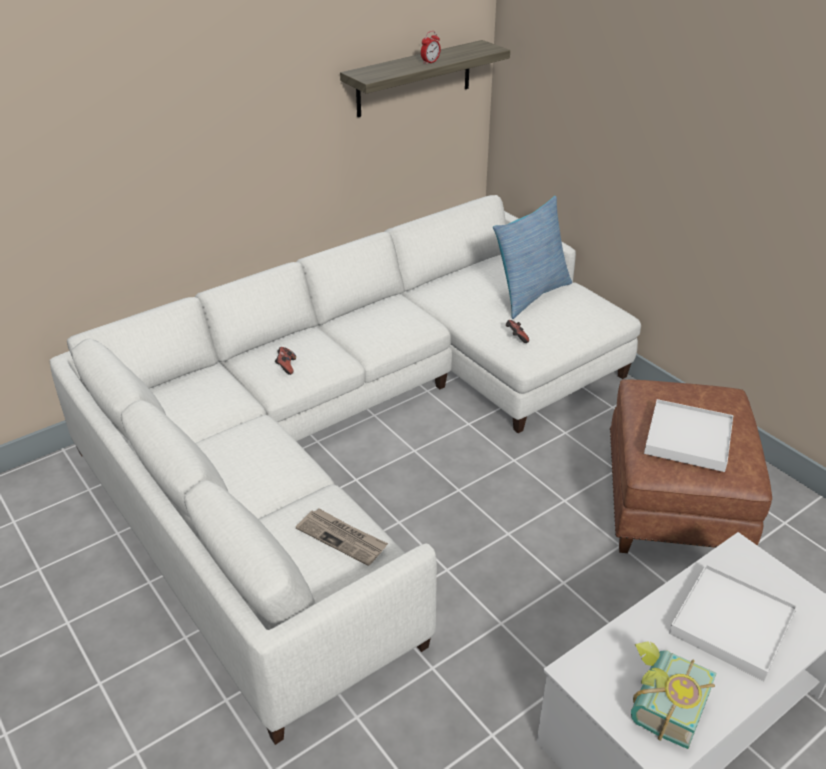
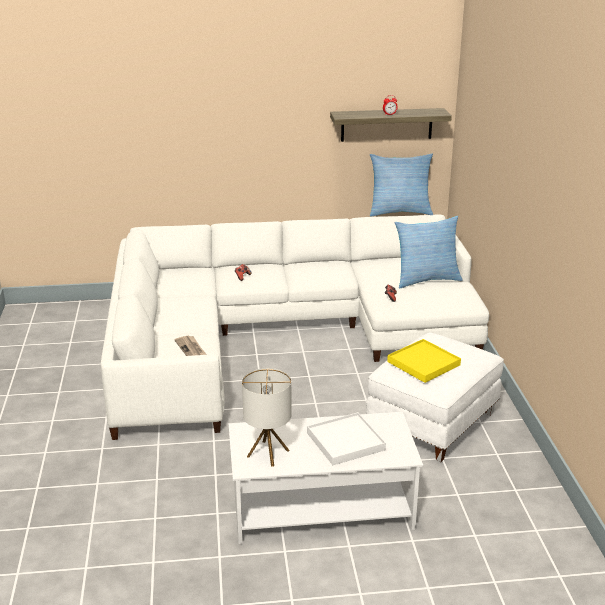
camera: 30 degrees right, 10 degrees down
brown ottoman [610,379,772,553] -> white ottoman [366,332,504,462]
book [631,641,717,749] -> table lamp [242,368,292,467]
white tray [644,399,733,472] -> yellow tray [387,339,461,383]
none -> pillow [370,153,433,217]

